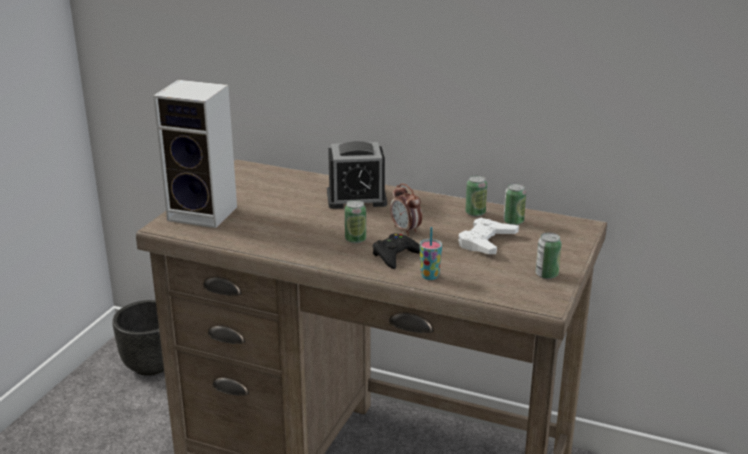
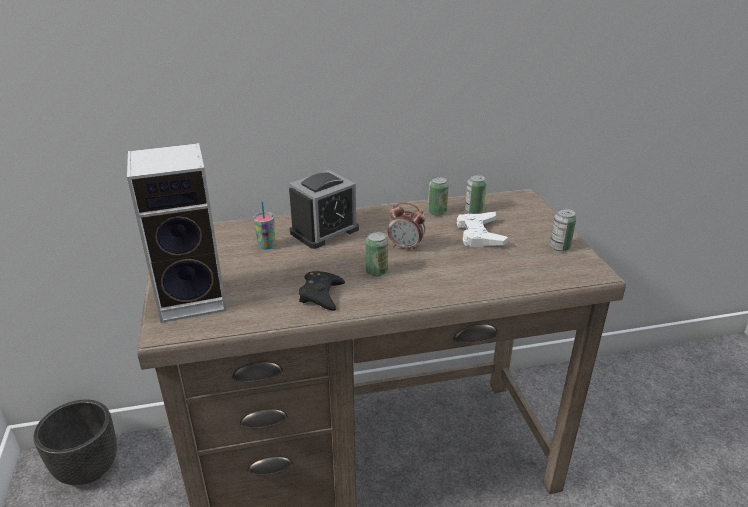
camera: 35 degrees left, 5 degrees up
black game controller [373,233,420,269] -> black game controller moved to [299,271,345,311]
cup [419,227,442,280] -> cup moved to [253,201,275,250]

